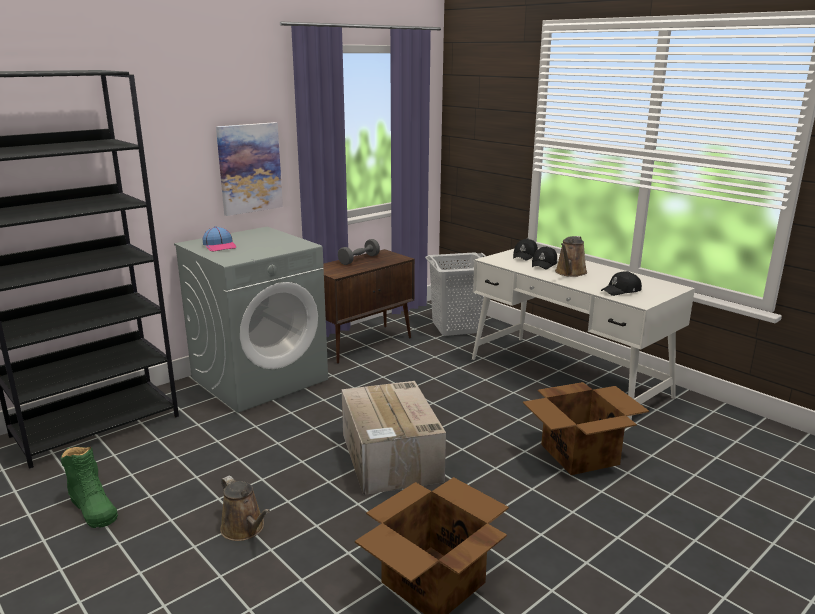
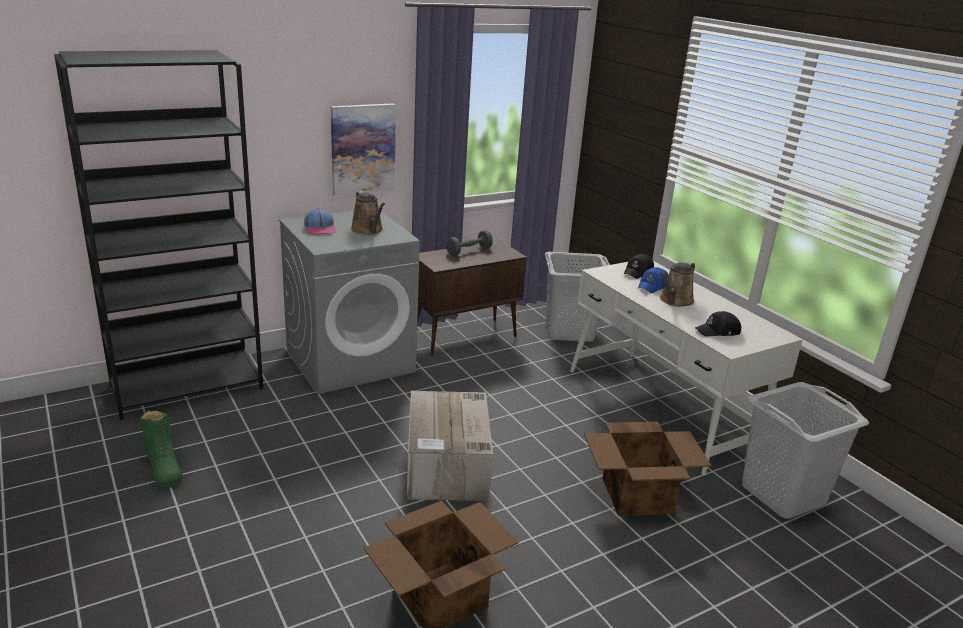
camera: 10 degrees right, 5 degrees up
brown watering can [220,476,270,541] -> brown watering can moved to [351,191,385,235]
black cap [532,246,557,270] -> blue cap [638,267,669,293]
none -> grey laundry basket [742,382,869,519]

